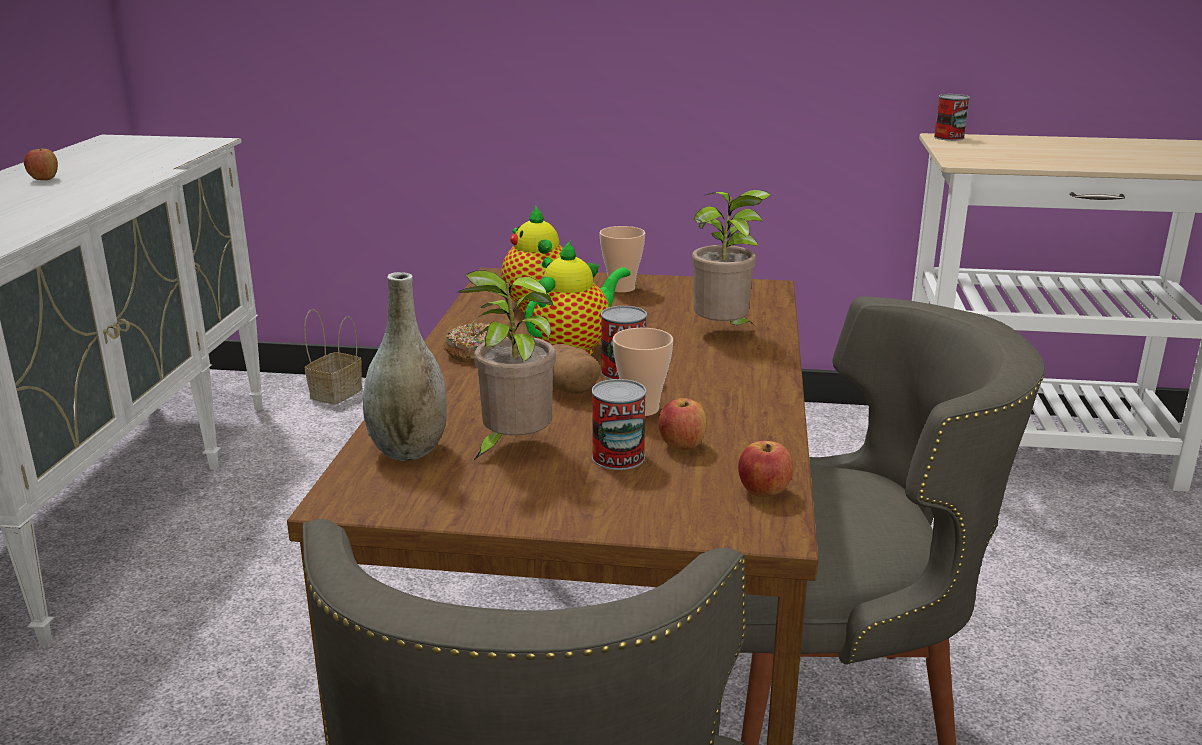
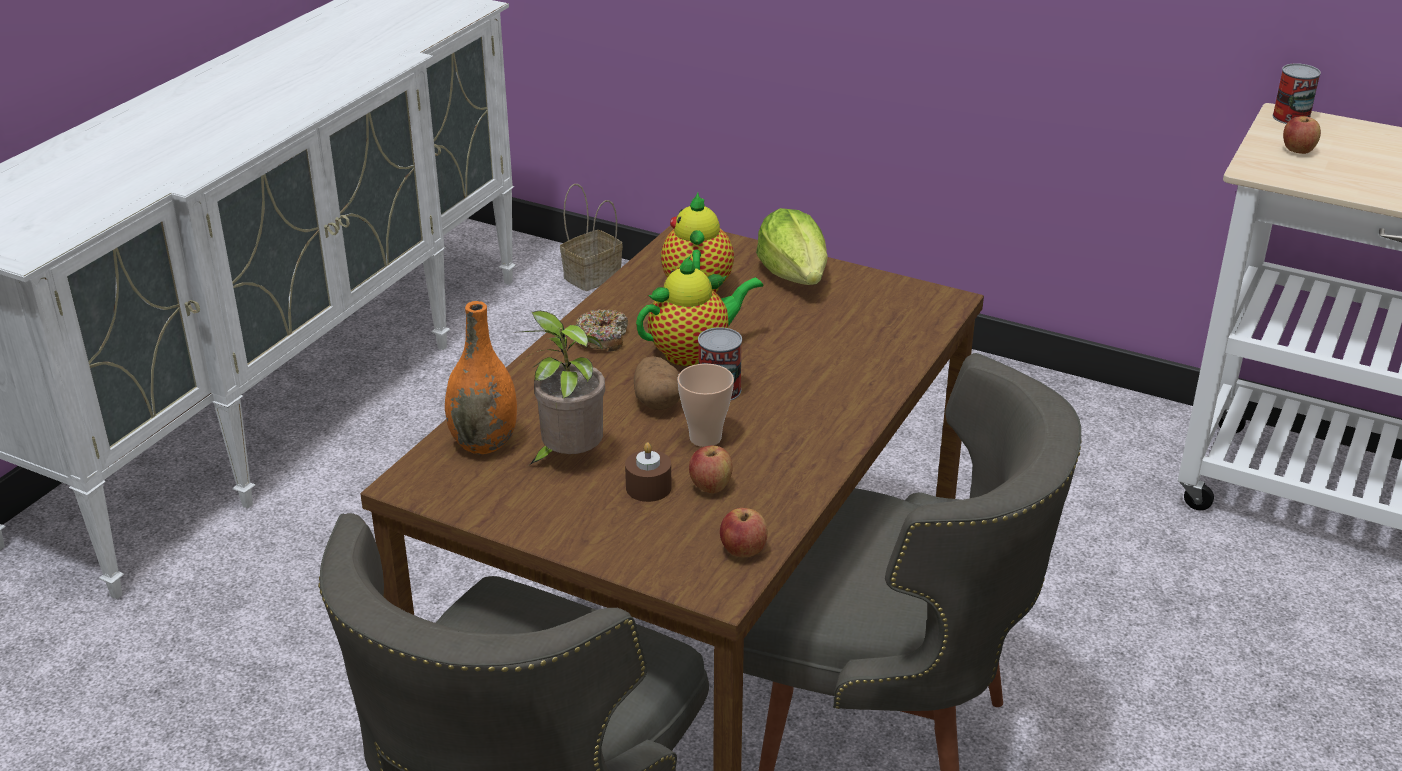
camera: 20 degrees right, 10 degrees up
apple [24,149,58,180] -> apple moved to [1283,116,1321,154]
grey vase [363,272,447,461] -> orange vase [445,301,517,455]
can [592,379,646,470] -> brown candle [625,443,672,502]
cup [599,226,645,293] -> lettuce [756,208,828,285]
potted plant [692,190,771,326] -> none

